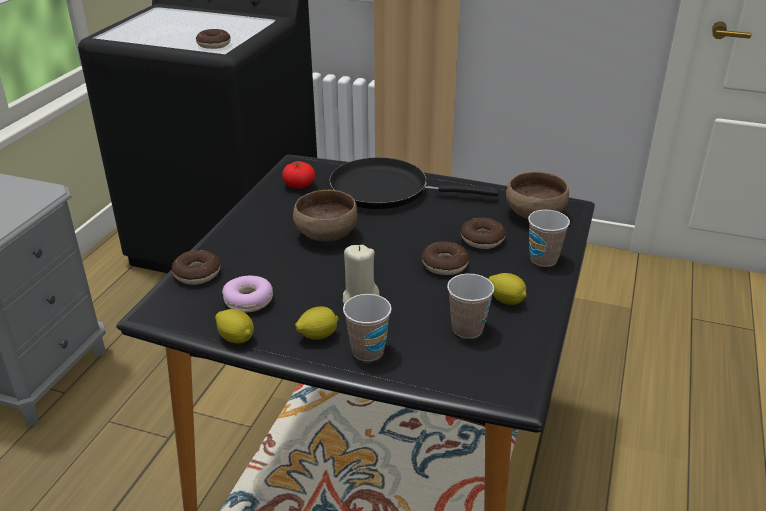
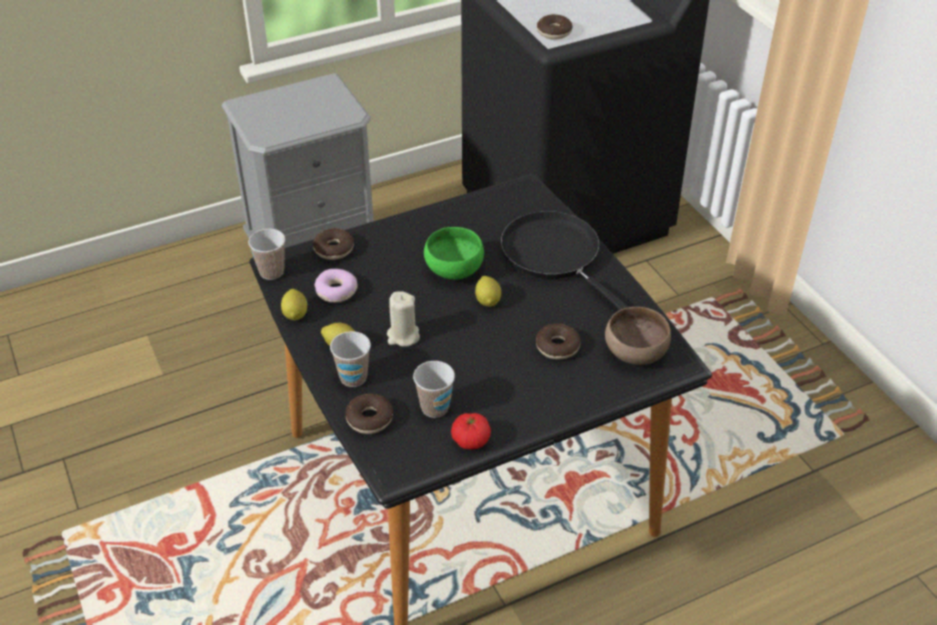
camera: 45 degrees right, 10 degrees up
tomato [282,161,315,189] -> tomato moved to [451,413,491,449]
brown bowl [293,190,357,242] -> green bowl [424,227,484,280]
donut [422,241,469,275] -> donut moved to [345,393,393,434]
lemon [488,273,527,305] -> lemon moved to [475,276,501,307]
cup [528,210,570,267] -> cup moved to [248,229,285,280]

